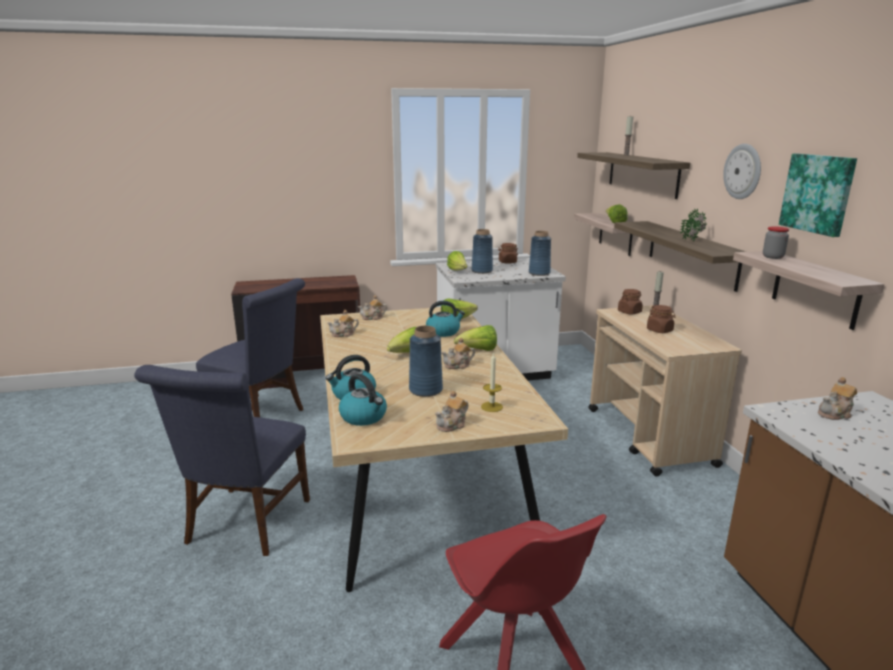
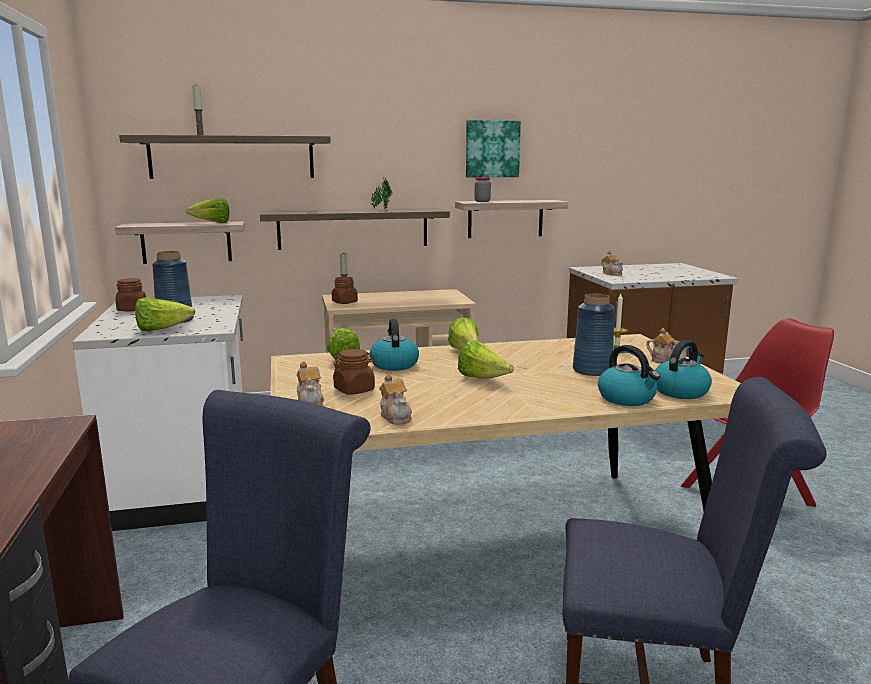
camera: 90 degrees left, 5 degrees down
teapot [441,338,475,369] -> none
blue vase [529,231,551,276] -> none
brown jar [647,305,675,333] -> brown jar moved to [333,349,375,395]
wall clock [723,144,761,199] -> none

